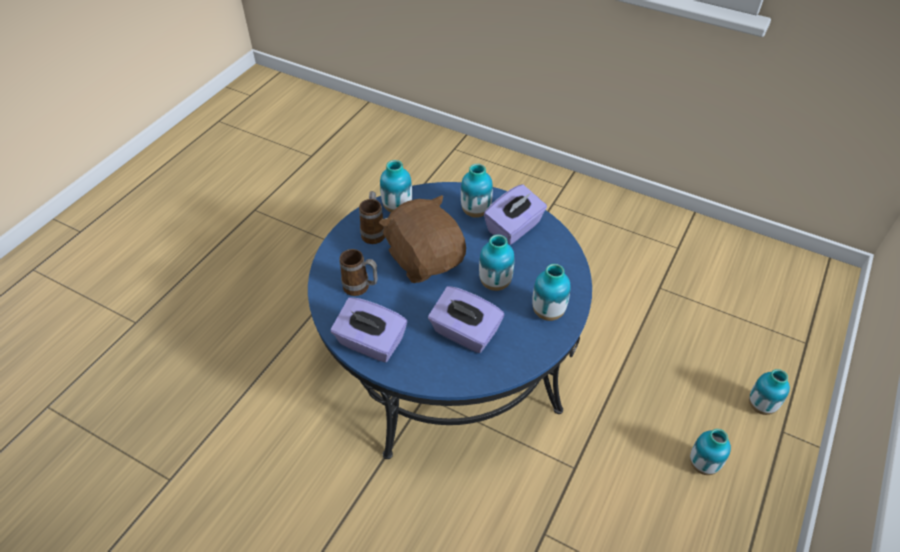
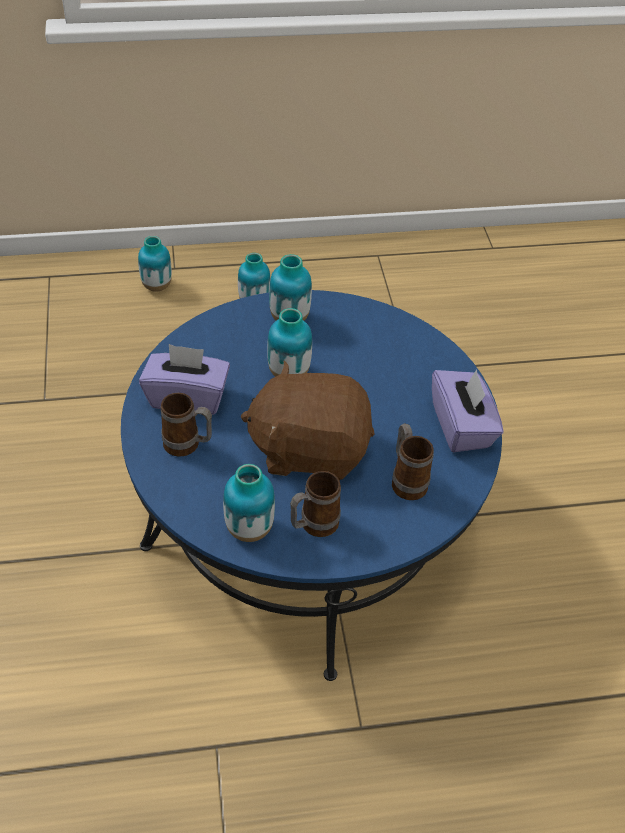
camera: 130 degrees left, 0 degrees up
brown plush toy [379,195,466,283] -> brown plush toy turned 75 degrees clockwise [241,361,375,480]
purple tissue box [428,286,504,353] -> none
vase [461,164,493,218] -> mug [161,393,212,457]

